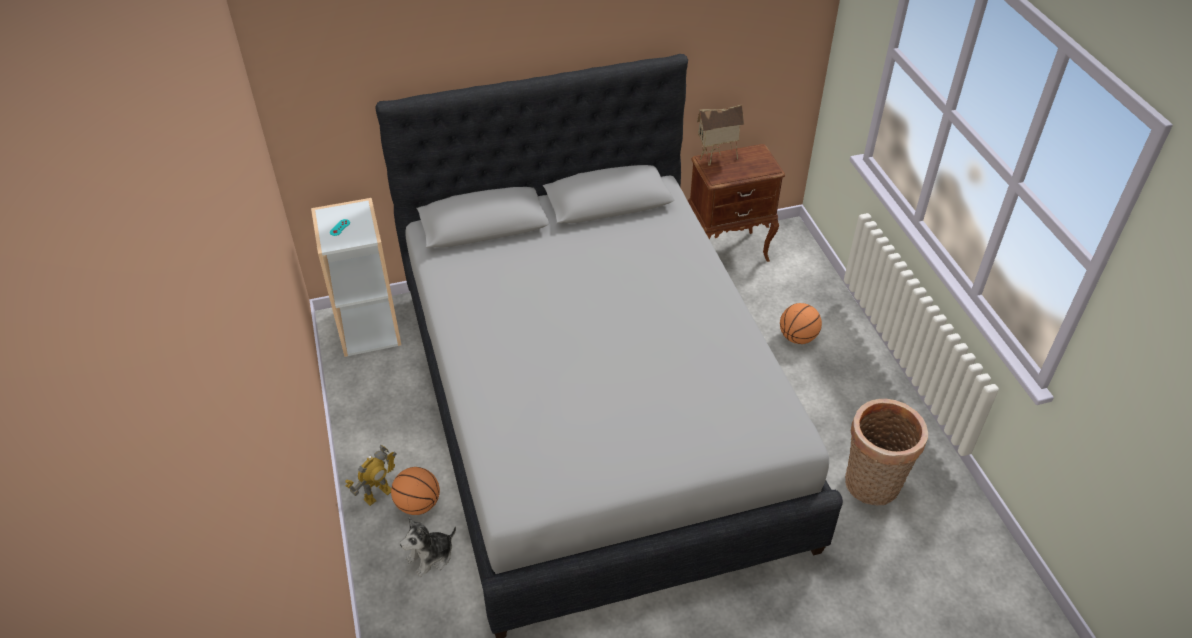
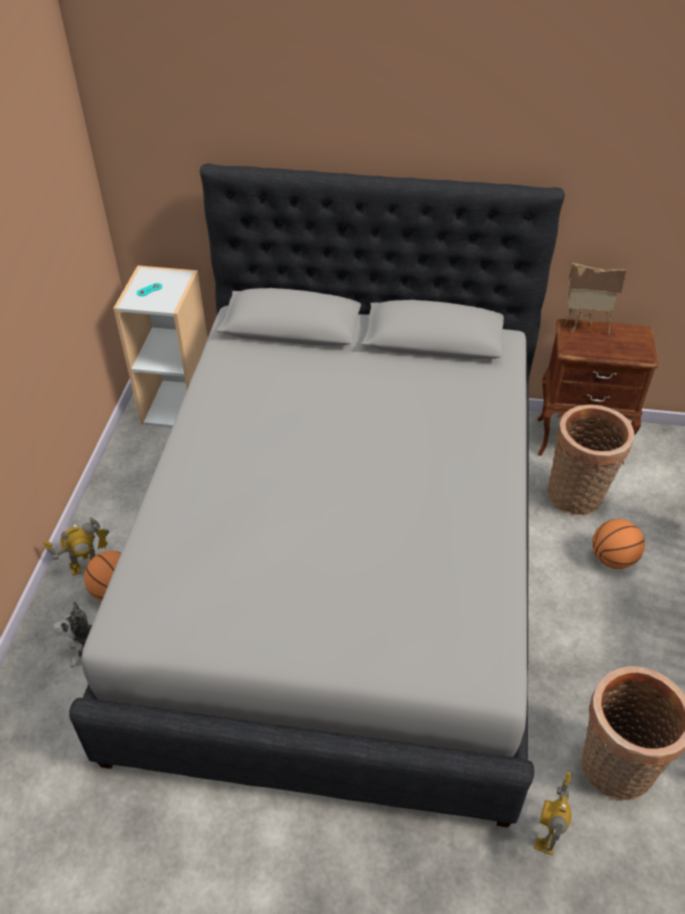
camera: 25 degrees right, 0 degrees up
none -> toy robot [534,772,572,855]
none -> basket [548,404,634,515]

